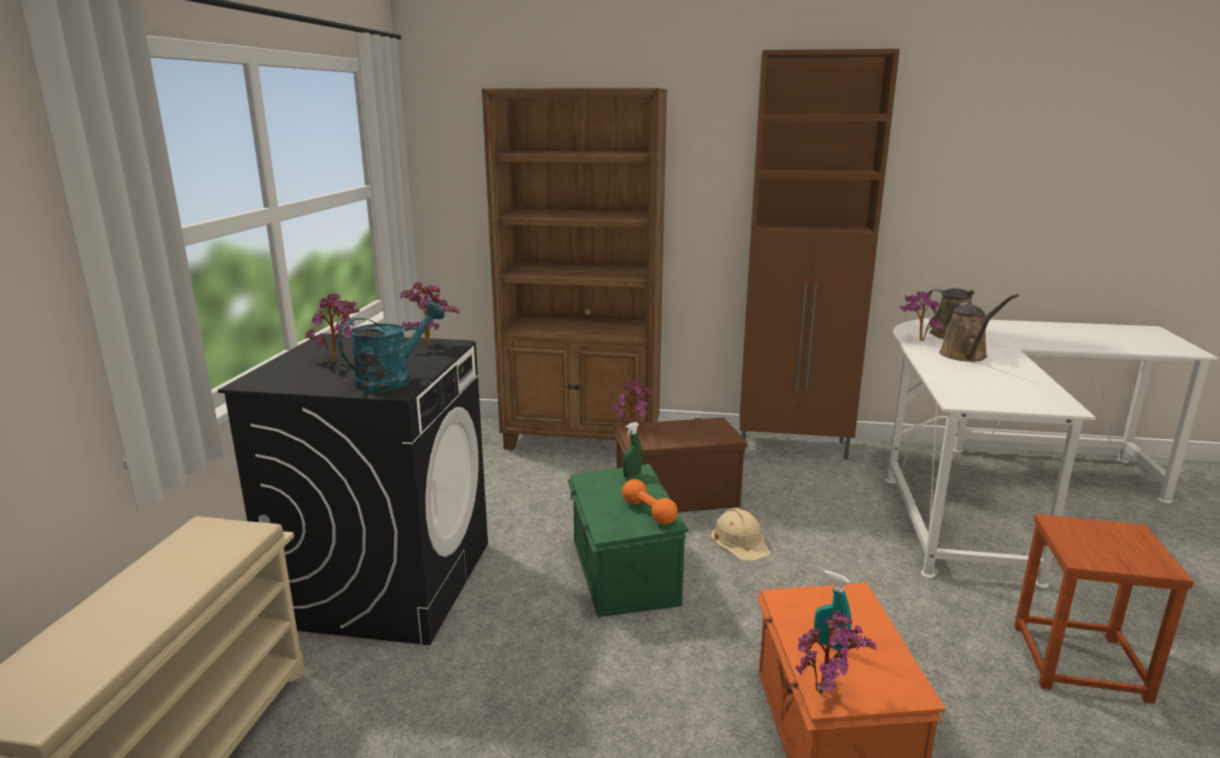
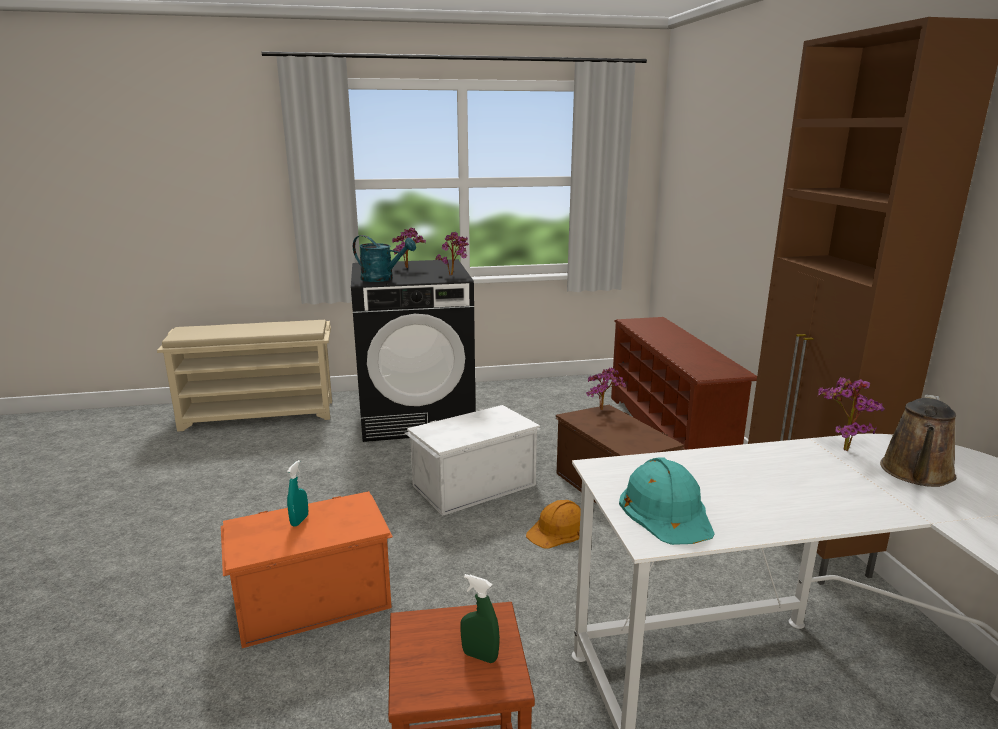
camera: 70 degrees right, 0 degrees up
brown bookcase [482,88,667,450] -> brown shoe rack [611,317,757,450]
green storage box [567,464,688,617] -> white storage box [405,405,540,516]
orange dumbbell [622,479,678,525] -> none
green spray bottle [623,422,642,478] -> green spray bottle moved to [460,574,500,663]
beige hard hat [711,508,770,561] -> orange hard hat [526,500,581,549]
potted plant [796,611,876,694] -> none
brown watering can [939,303,992,362] -> none
none -> turquoise hard hat [619,457,715,545]

